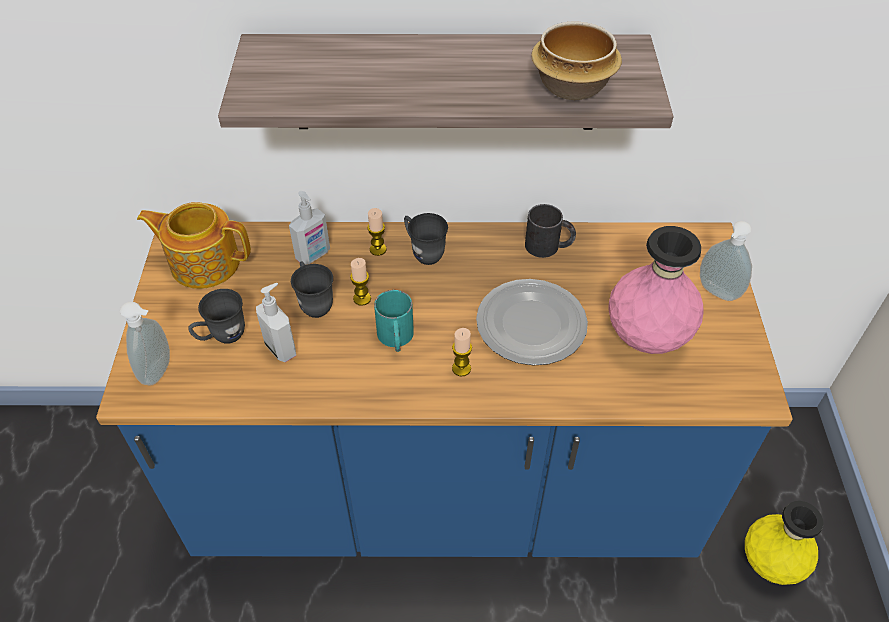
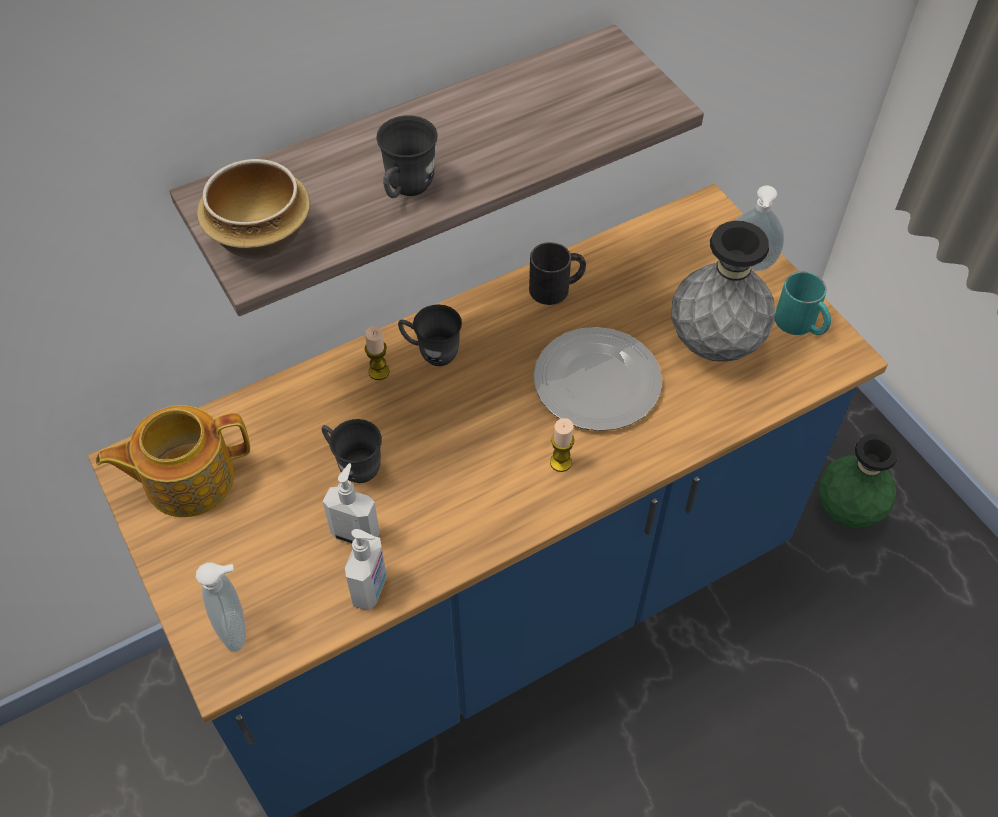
camera: 30 degrees left, 5 degrees up
grey mug [189,289,245,344] -> grey mug moved to [376,115,438,198]
soap dispenser [289,191,330,265] -> soap dispenser moved to [345,529,387,611]
candle [350,258,371,306] -> none
turquoise mug [374,290,414,352] -> turquoise mug moved to [775,272,831,335]
bowl [531,22,622,100] -> bowl moved to [197,159,310,260]
pink vase [608,226,704,354] -> grey vase [672,221,775,362]
yellow vase [745,501,823,585] -> green vase [818,434,898,528]

